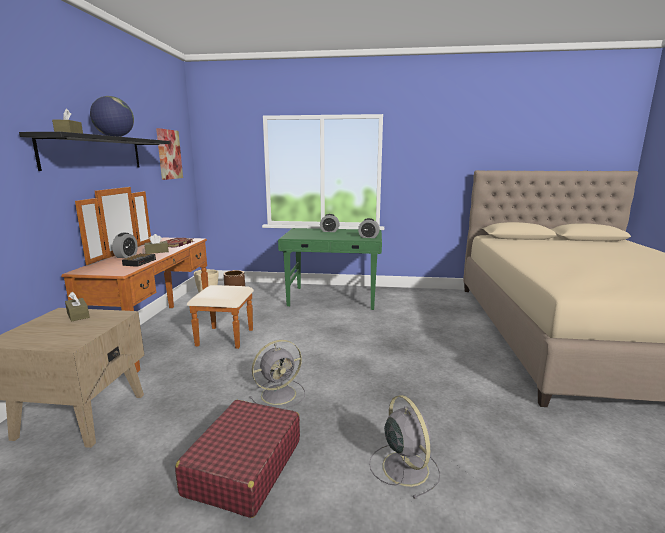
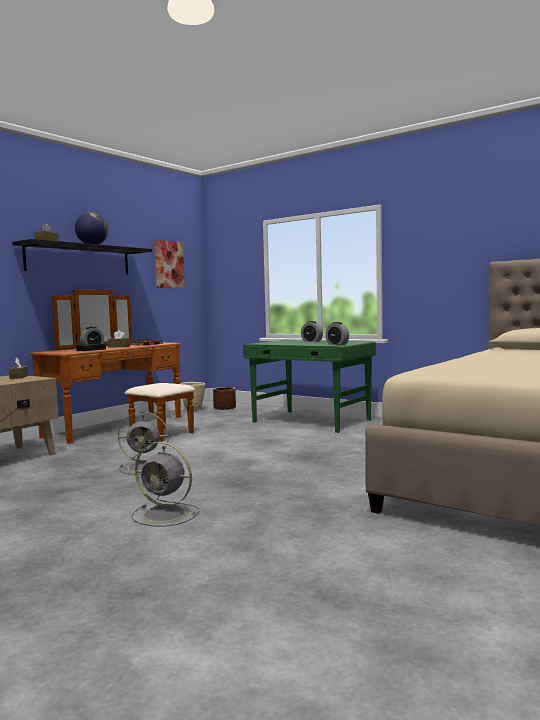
camera: 30 degrees right, 10 degrees down
red suitcase [175,400,300,518] -> none
grey fan [369,395,440,499] -> grey fan turned 105 degrees clockwise [131,442,199,527]

